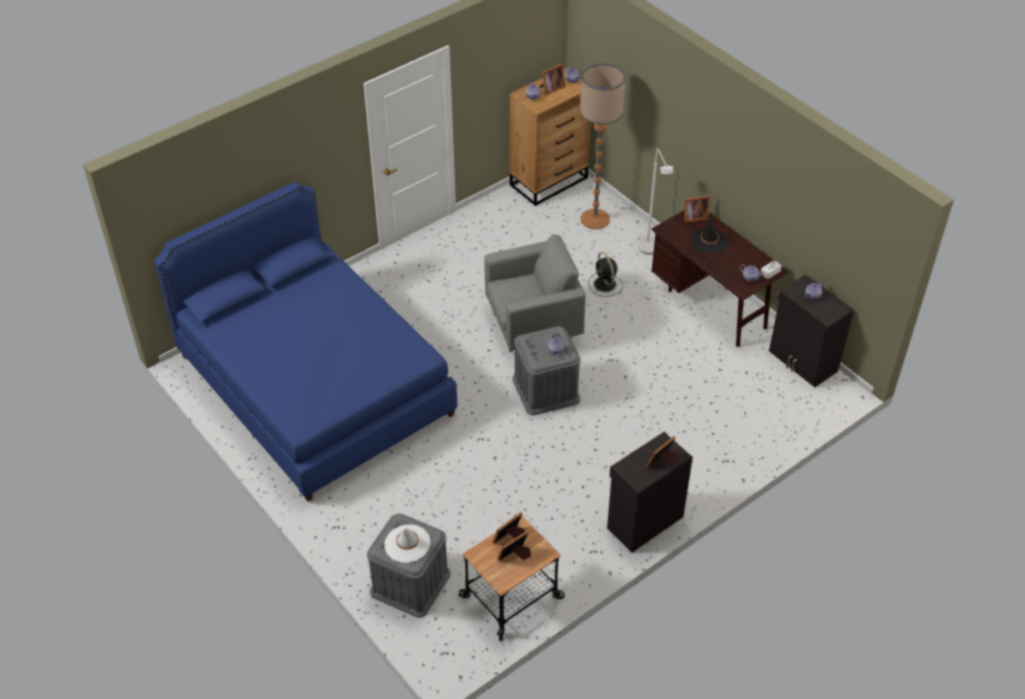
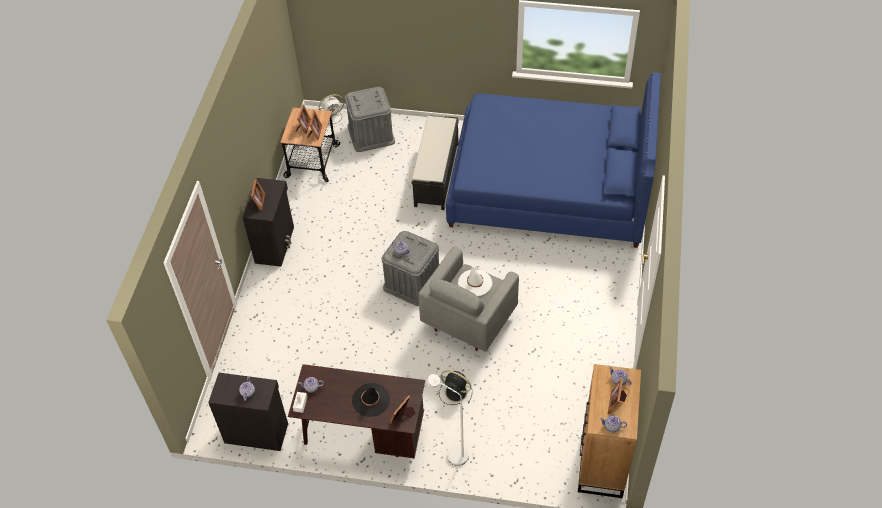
camera: 140 degrees right, 5 degrees up
white hat [385,524,431,563] -> white hat moved to [458,263,492,296]
floor lamp [580,63,626,229] -> none
none -> white fan [319,94,347,127]
none -> black bench [411,116,459,210]

